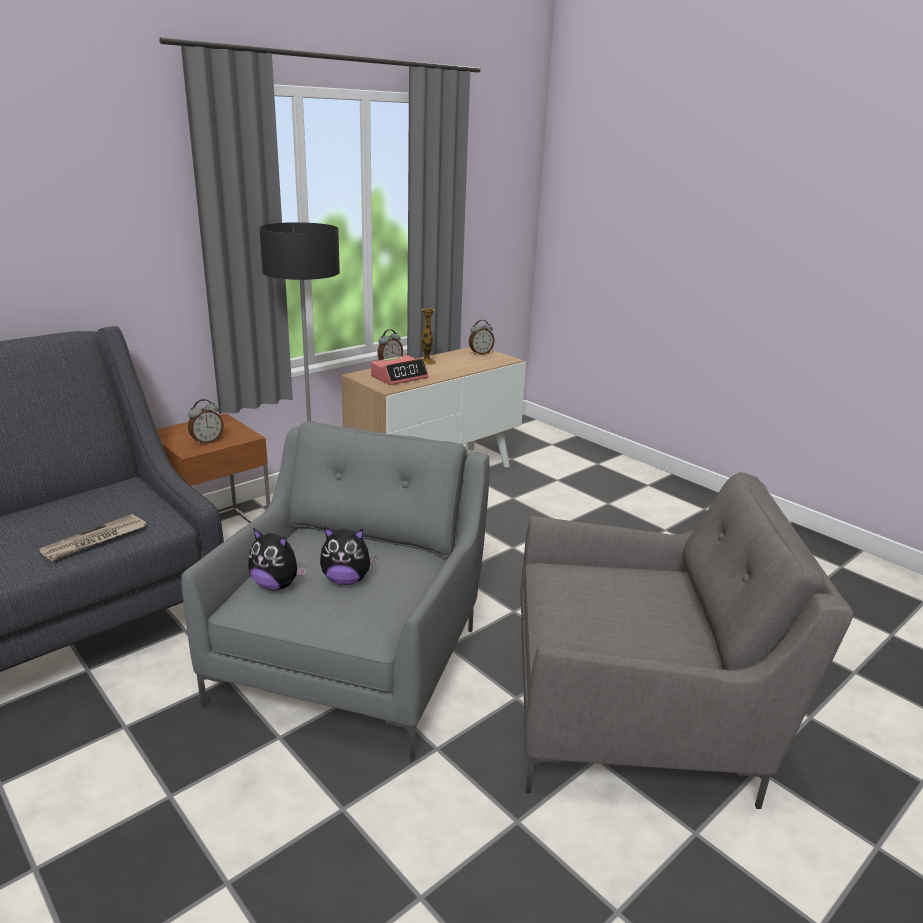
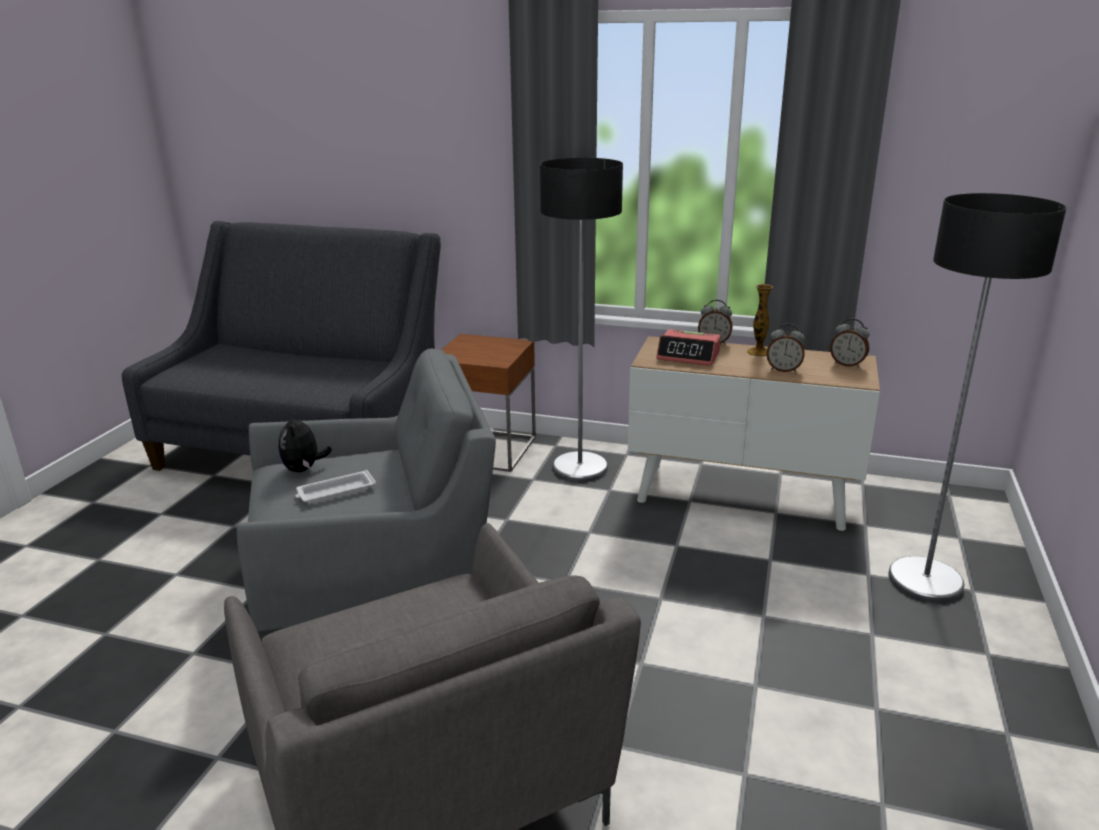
camera: 60 degrees right, 0 degrees up
newspaper [39,514,146,561] -> none
alarm clock [188,399,224,445] -> alarm clock moved to [767,323,805,372]
plush toy [320,527,377,585] -> white tray [296,470,376,504]
none -> floor lamp [888,193,1066,602]

